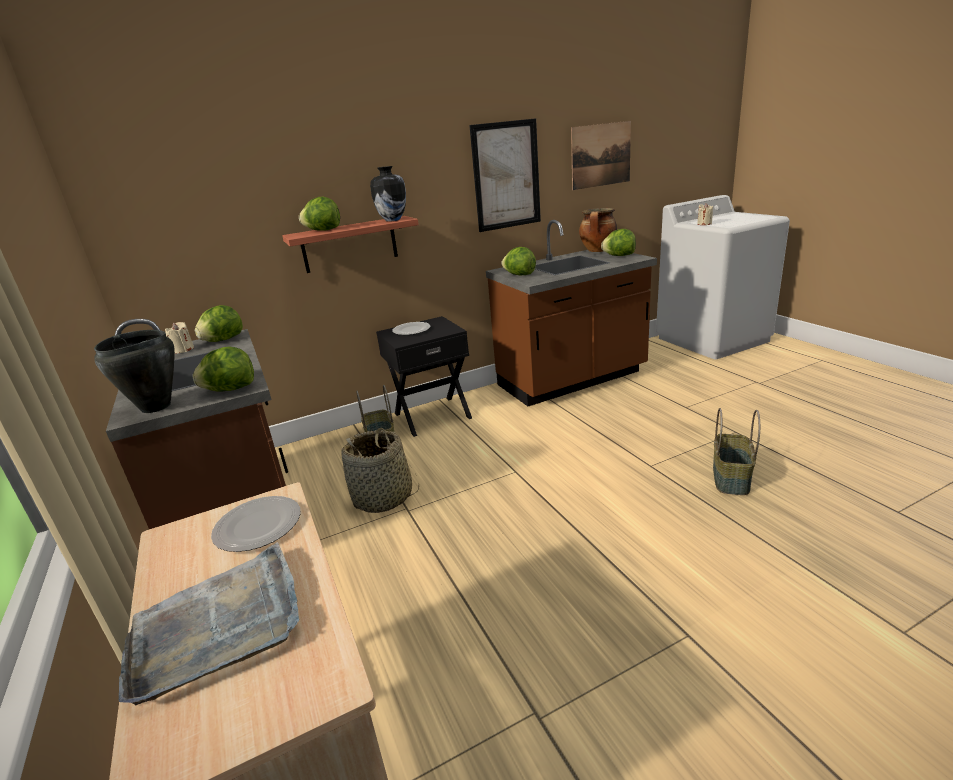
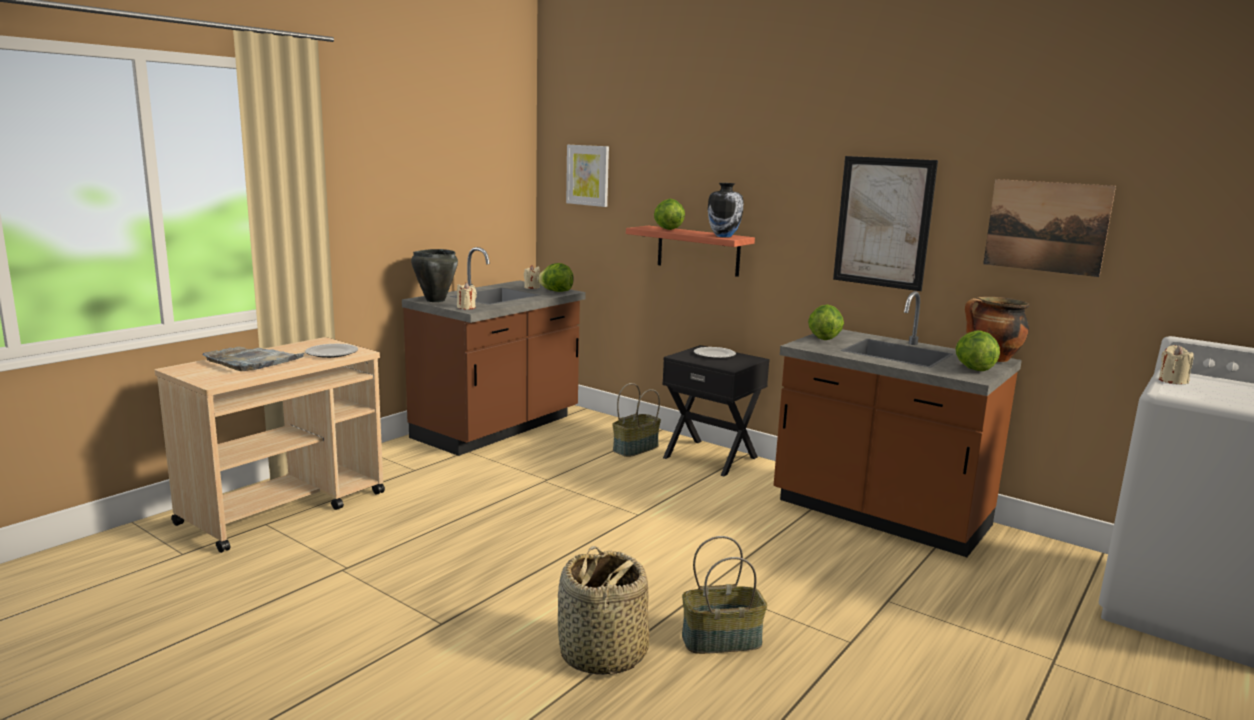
camera: 60 degrees right, 10 degrees down
lettuce [192,346,254,392] -> beige candle [457,282,477,310]
basket [341,428,419,513] -> basket moved to [558,546,649,675]
none -> picture [566,145,609,207]

